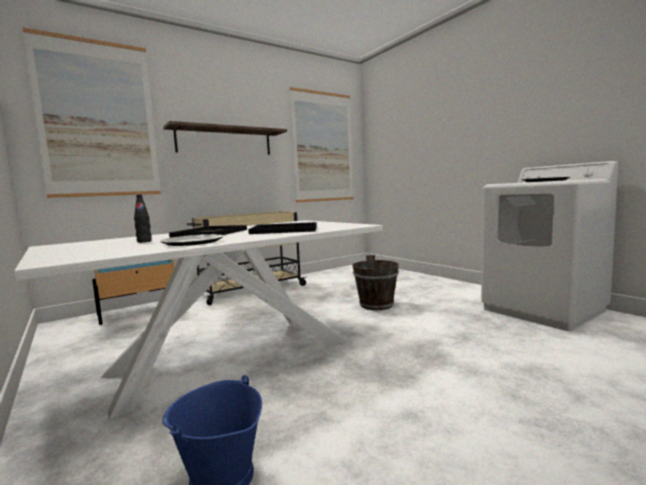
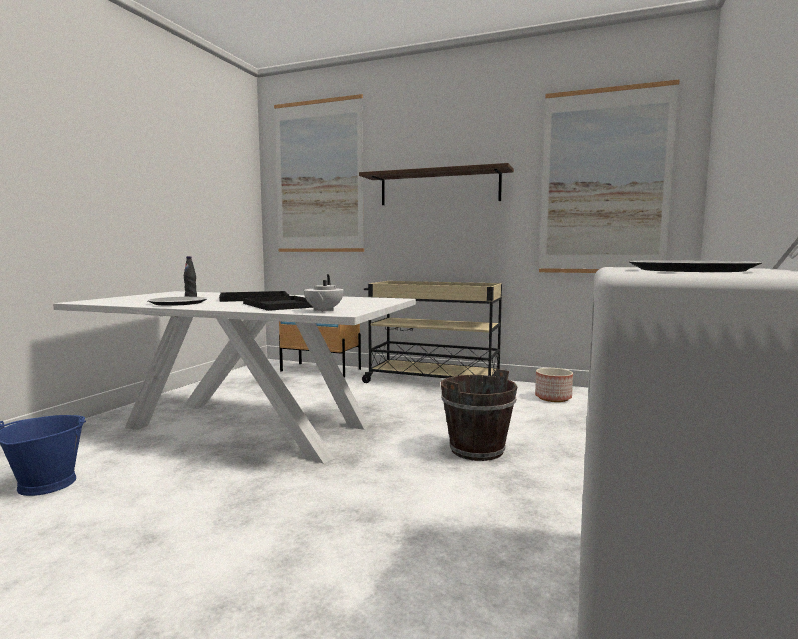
camera: 55 degrees right, 0 degrees up
none -> white teapot [304,274,344,312]
none -> planter [535,368,573,402]

